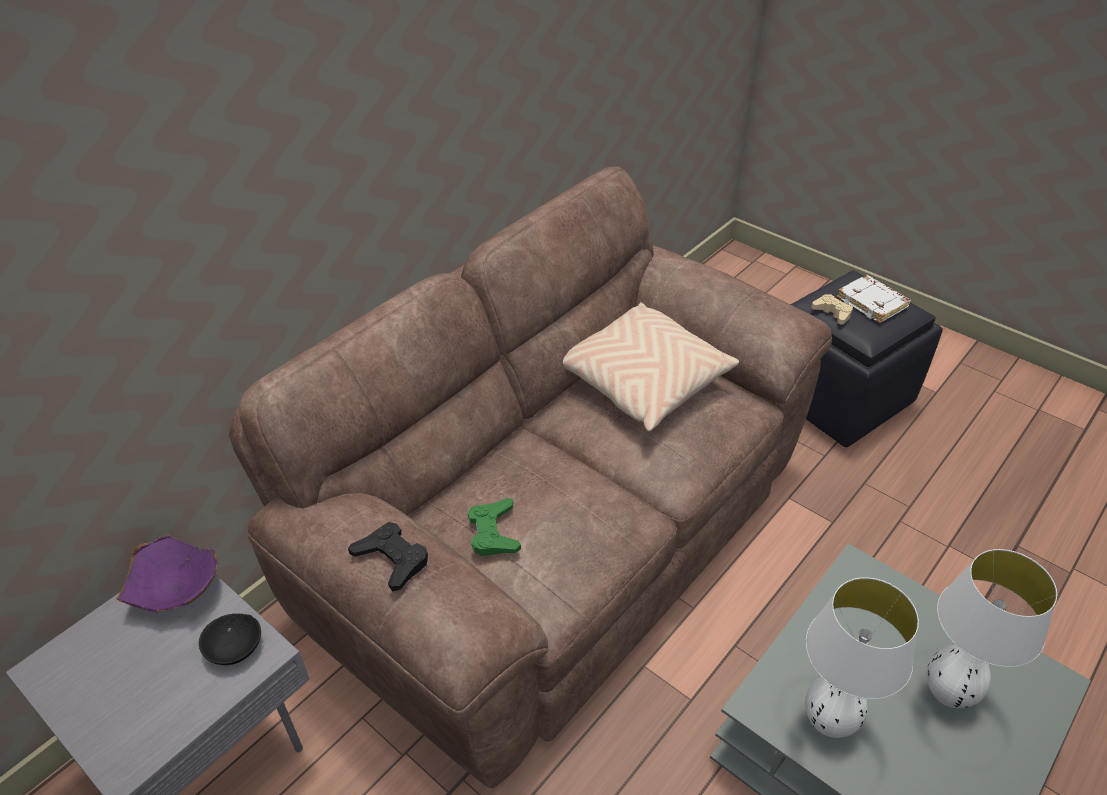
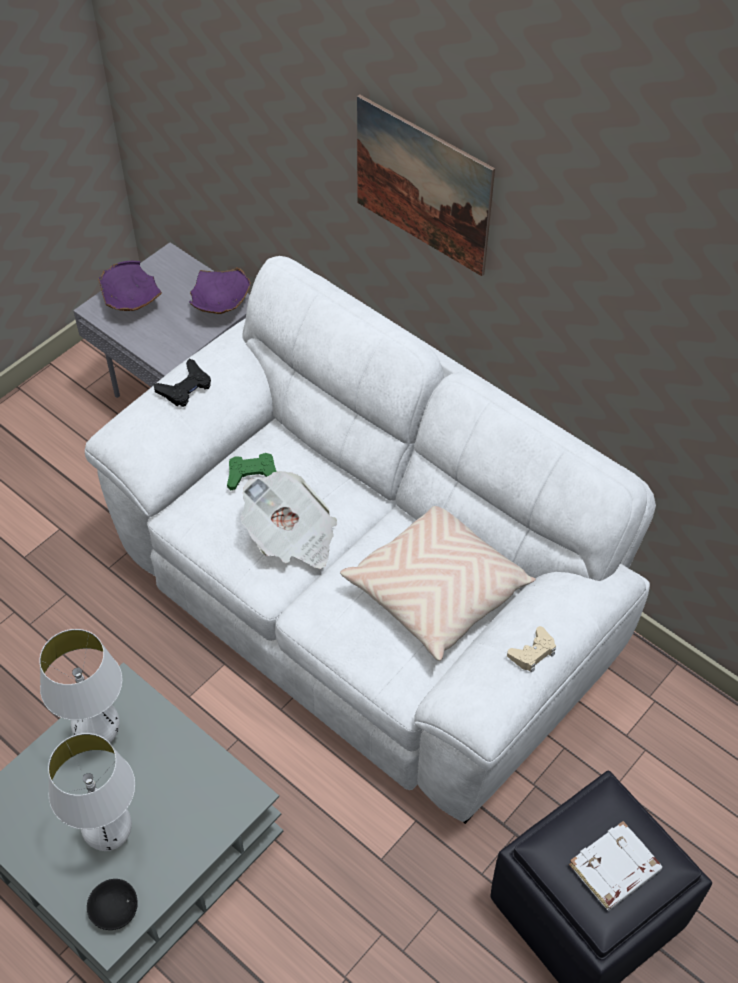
camera: 90 degrees right, 10 degrees up
black bowl [199,614,261,665] -> black bowl moved to [87,879,138,930]
brown sofa [229,166,832,788] -> white sofa [85,256,656,824]
beige game controller [811,294,853,325] -> beige game controller moved to [507,626,556,672]
none -> purple bowl [99,261,162,311]
none -> newspaper [240,471,337,569]
none -> picture [357,95,495,276]

